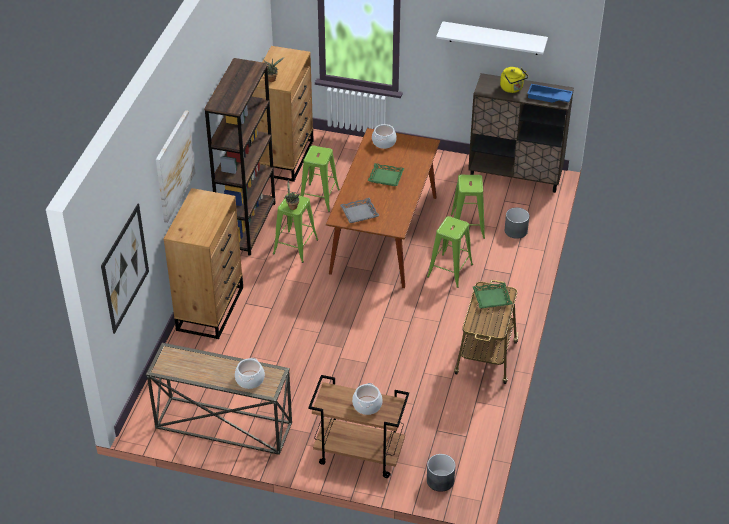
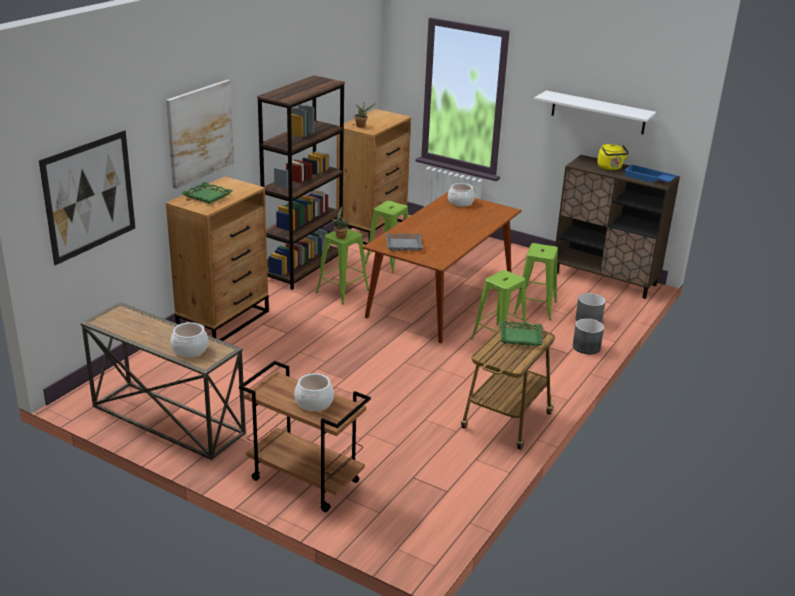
camera: 15 degrees right, 15 degrees down
green tray [368,163,404,186] -> green tray moved to [181,182,233,204]
grey planter [427,454,456,492] -> grey planter moved to [573,319,604,354]

